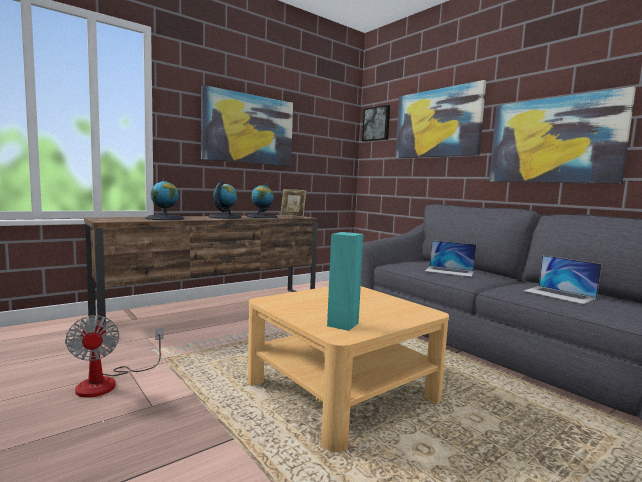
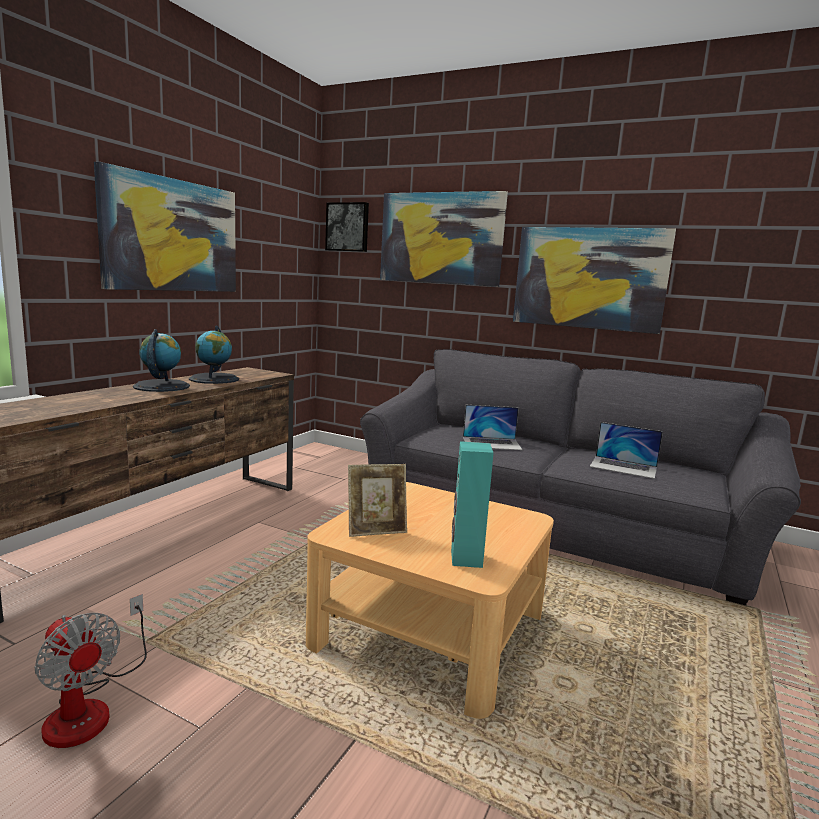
camera: 25 degrees left, 5 degrees up
globe [145,178,184,220] -> none
picture frame [280,189,306,217] -> picture frame moved to [348,464,407,537]

